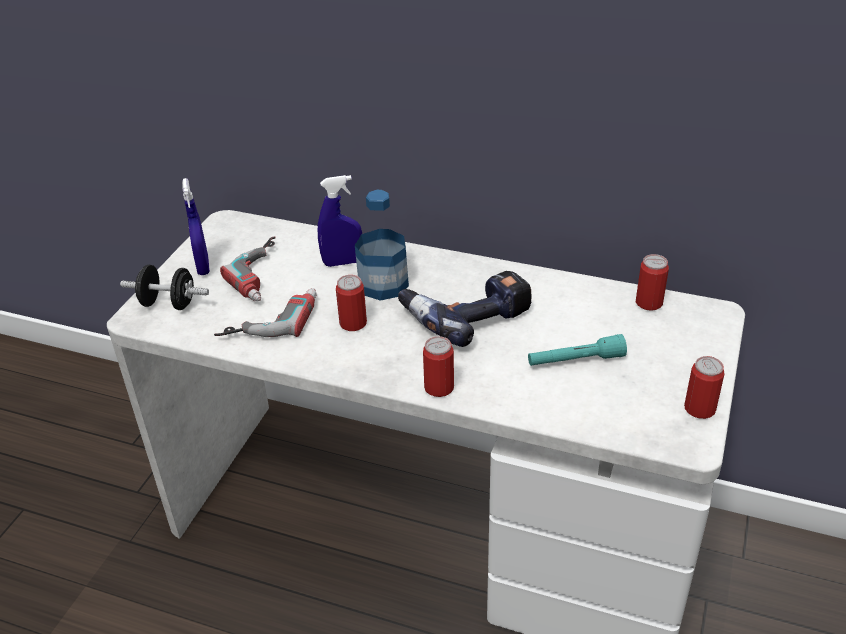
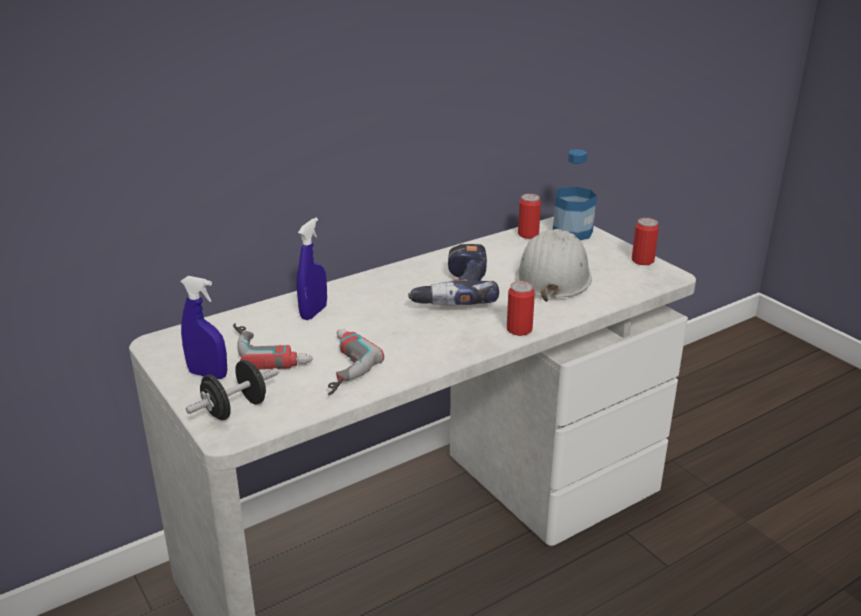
camera: 55 degrees left, 10 degrees down
can [336,275,367,331] -> none
bottle [355,190,409,301] -> bottle moved to [553,149,597,240]
turquoise flashlight [528,334,627,366] -> white hard hat [515,229,592,302]

